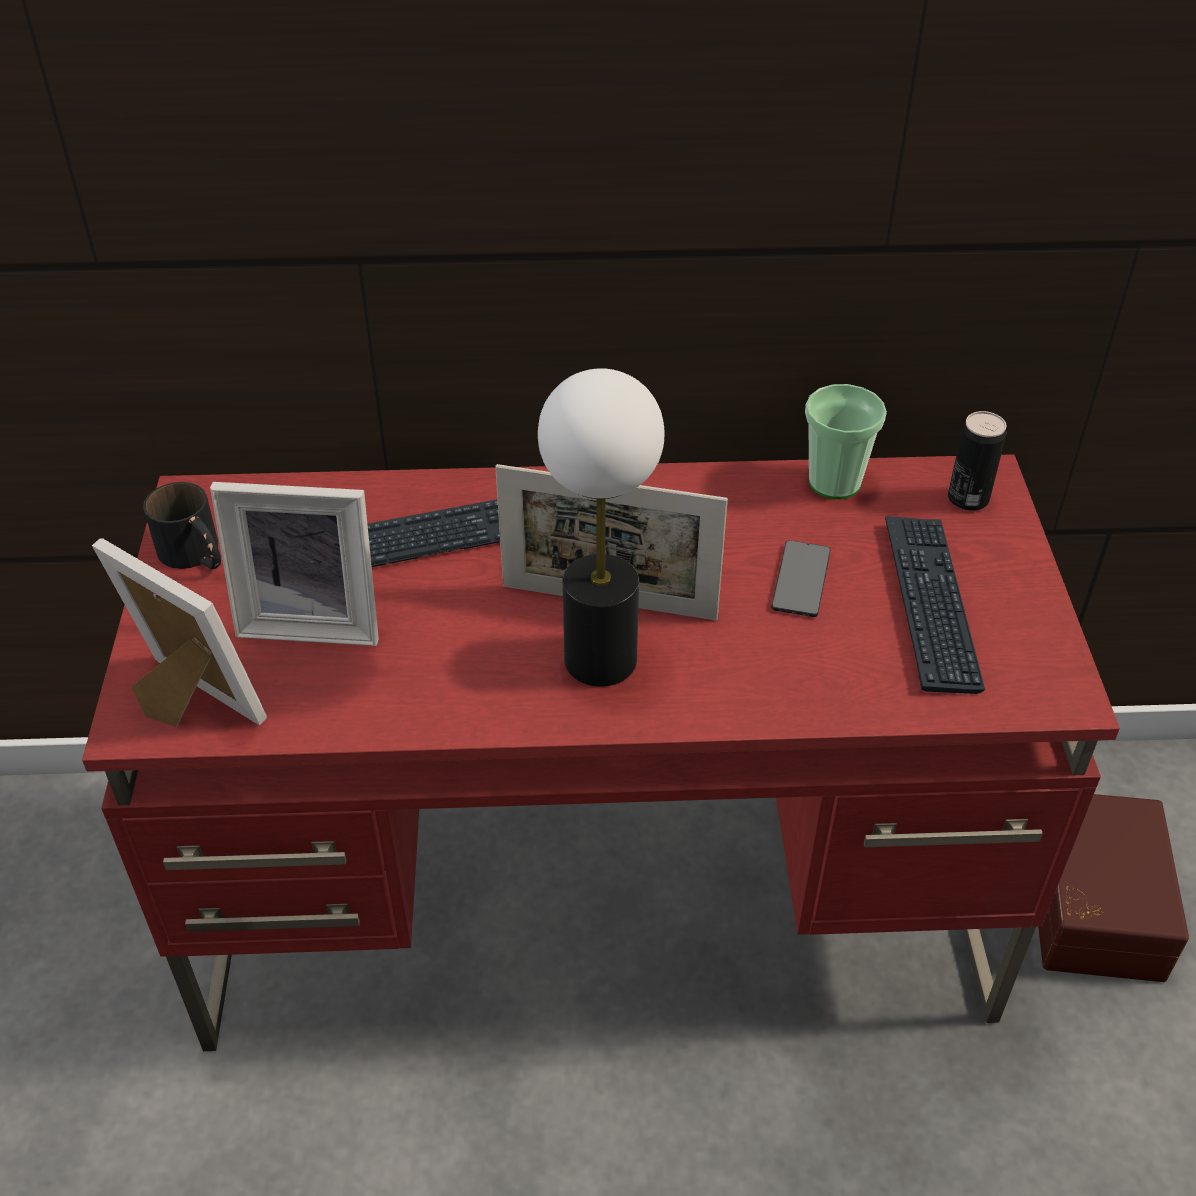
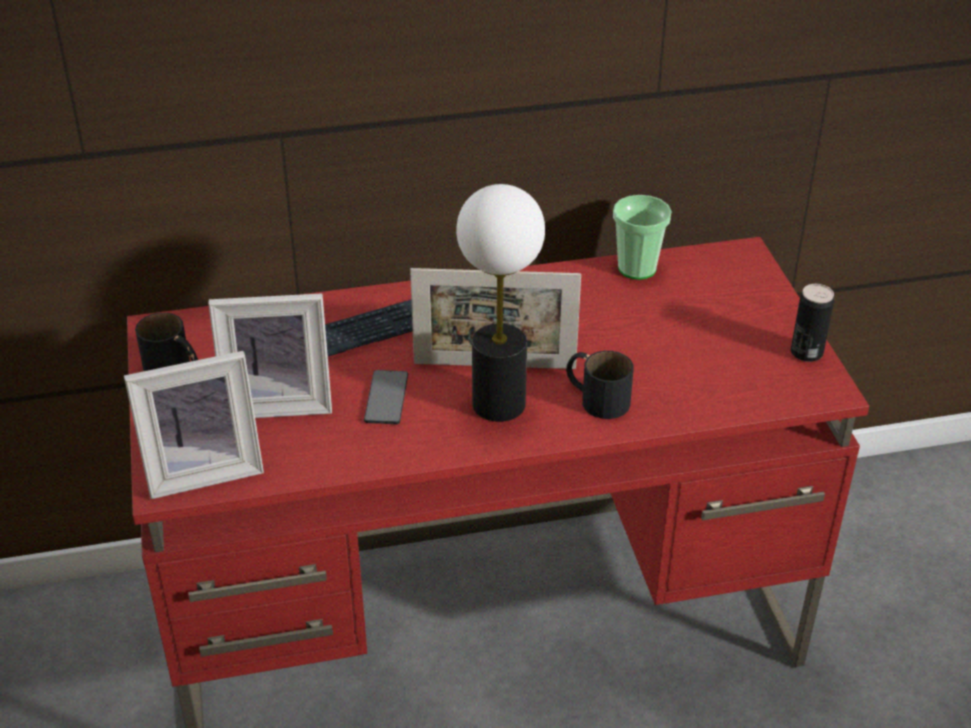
camera: 10 degrees left, 5 degrees down
picture frame [92,538,267,727] -> picture frame turned 135 degrees clockwise [124,351,264,499]
phone [771,540,830,617] -> phone moved to [364,370,408,424]
keyboard [885,516,985,694] -> none
can [948,411,1007,511] -> can moved to [791,284,834,362]
brown storage box [1038,794,1189,982] -> none
none -> black mug [566,351,634,419]

